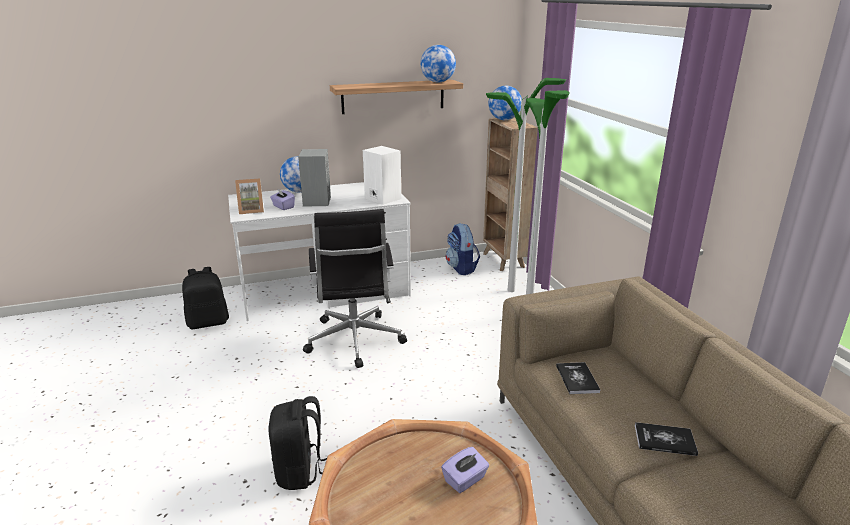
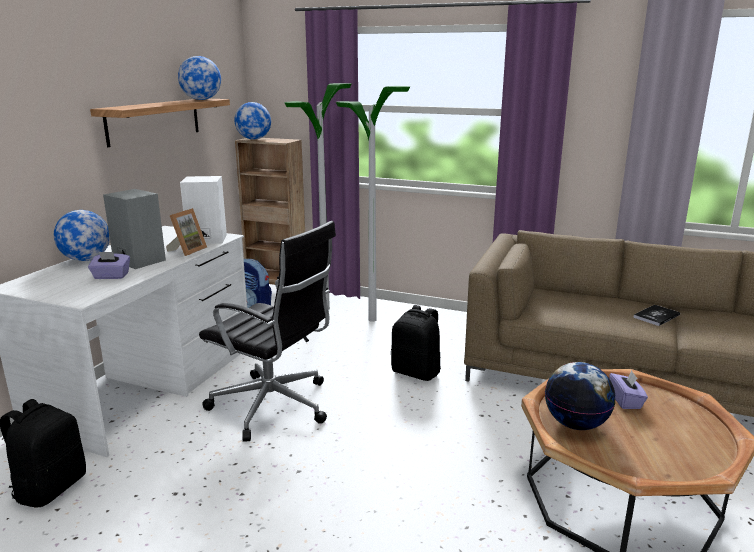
camera: 50 degrees left, 5 degrees down
picture frame [235,178,264,214] -> picture frame moved to [166,208,207,256]
black backpack [268,396,327,490] -> black backpack moved to [391,305,441,381]
book [556,362,600,394] -> none
none -> globe [545,362,616,430]

